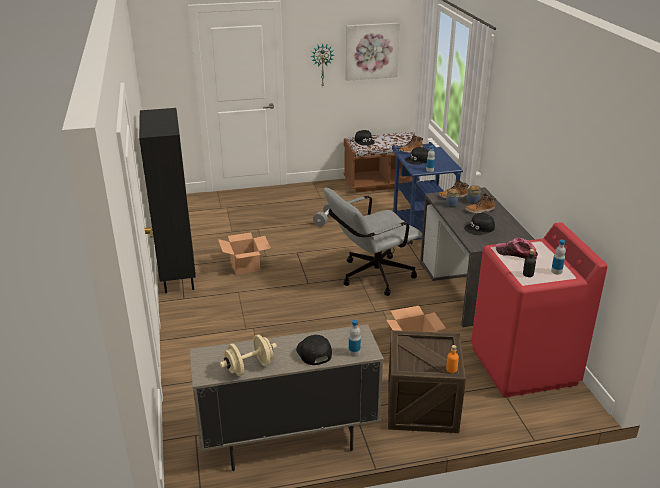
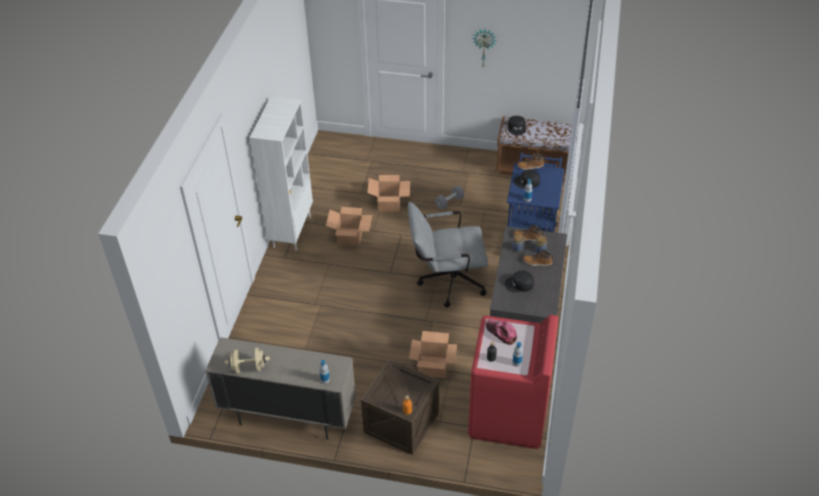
camera: 25 degrees right, 15 degrees up
black bookcase [139,108,196,293] -> white bookcase [250,97,313,251]
black cap [296,335,332,365] -> none
picture [346,23,400,81] -> none
none -> cardboard box [367,175,410,212]

